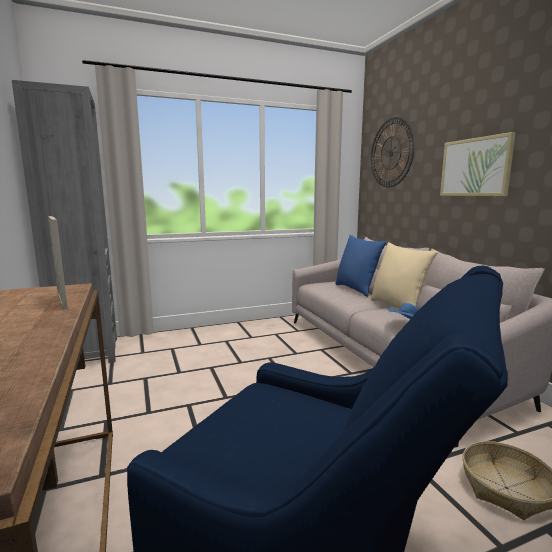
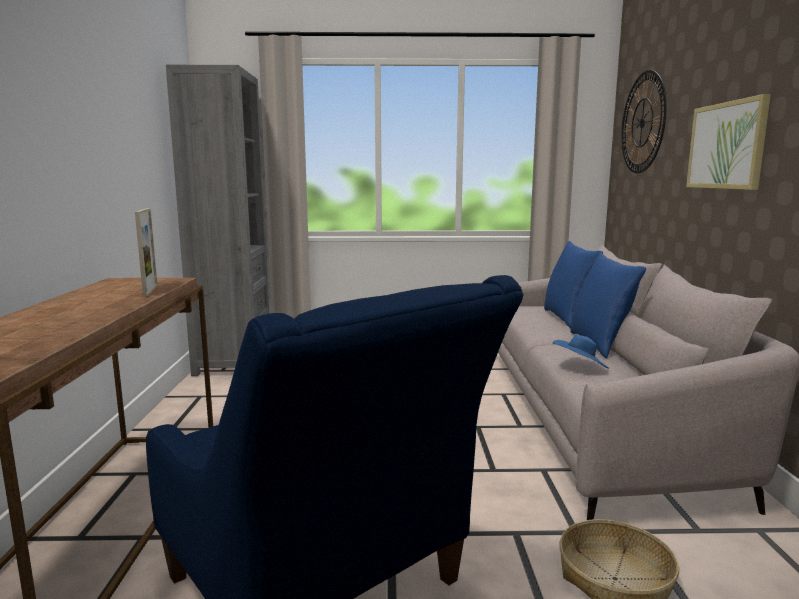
camera: 20 degrees right, 0 degrees up
beige pillow [371,242,438,309] -> blue pillow [570,253,646,358]

